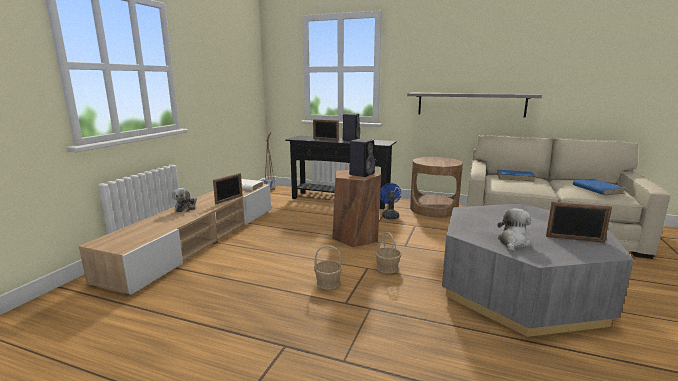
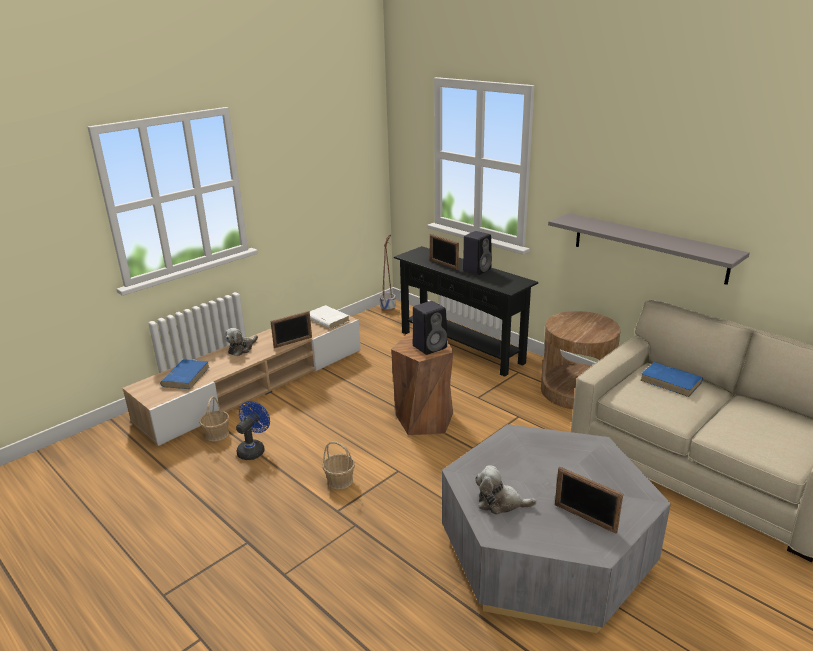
camera: 25 degrees right, 10 degrees up
basket [375,232,402,274] -> basket moved to [199,396,229,442]
blue fan [380,183,401,219] -> blue fan moved to [236,401,270,460]
plush toy [497,208,531,252] -> plush toy turned 135 degrees counterclockwise [475,465,537,515]
blue book [573,179,624,195] -> blue book moved to [160,359,209,389]

